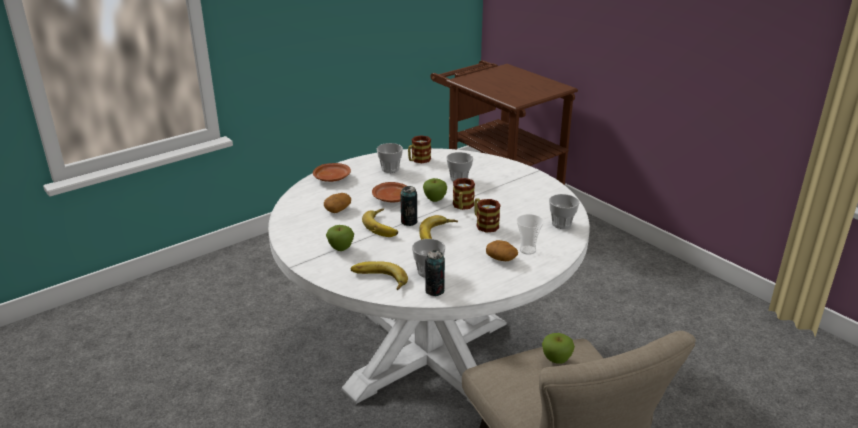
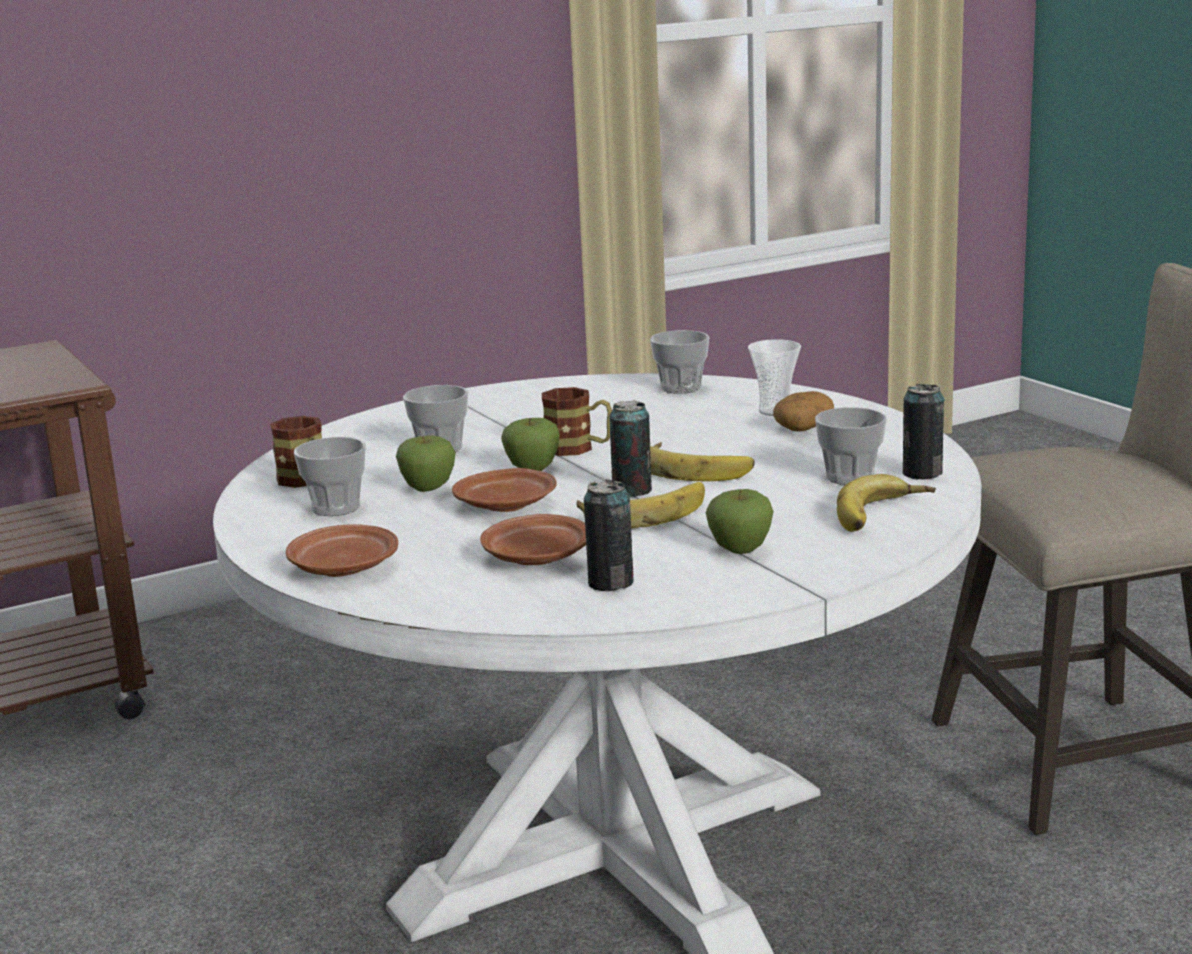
camera: 80 degrees left, 10 degrees down
potato [324,193,351,213] -> brown plate [480,514,586,565]
mug [474,198,501,233] -> none
apple [542,333,575,364] -> apple moved to [396,435,456,492]
none -> can [584,480,634,591]

